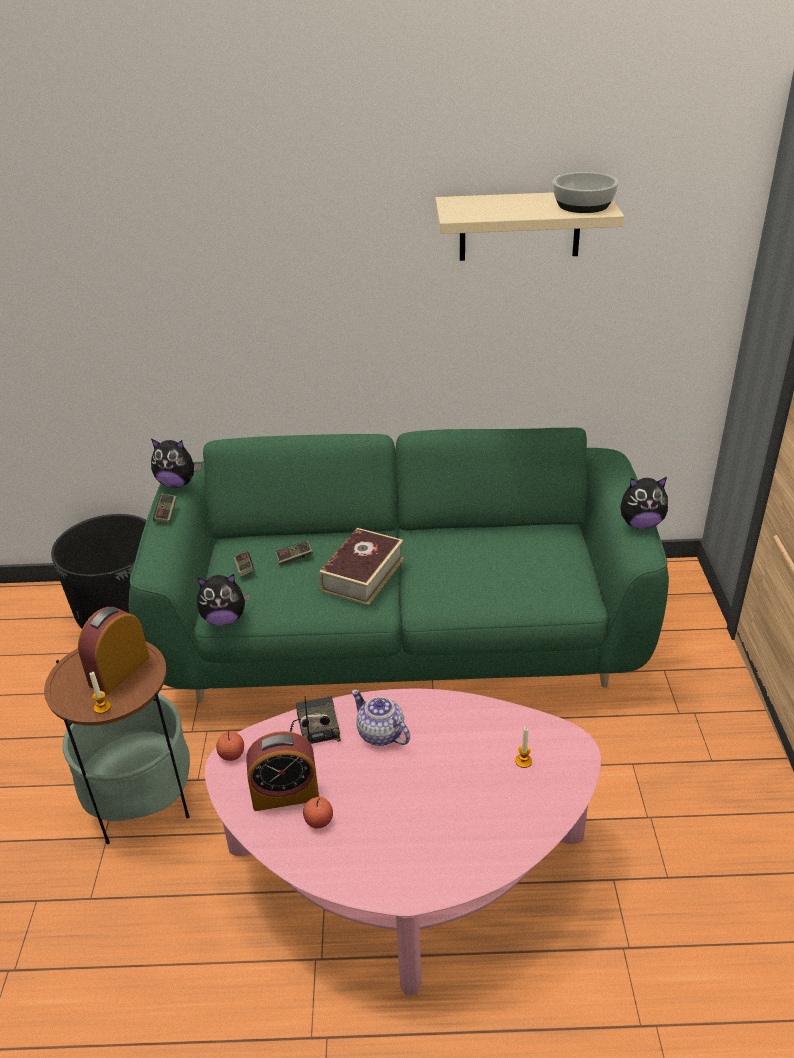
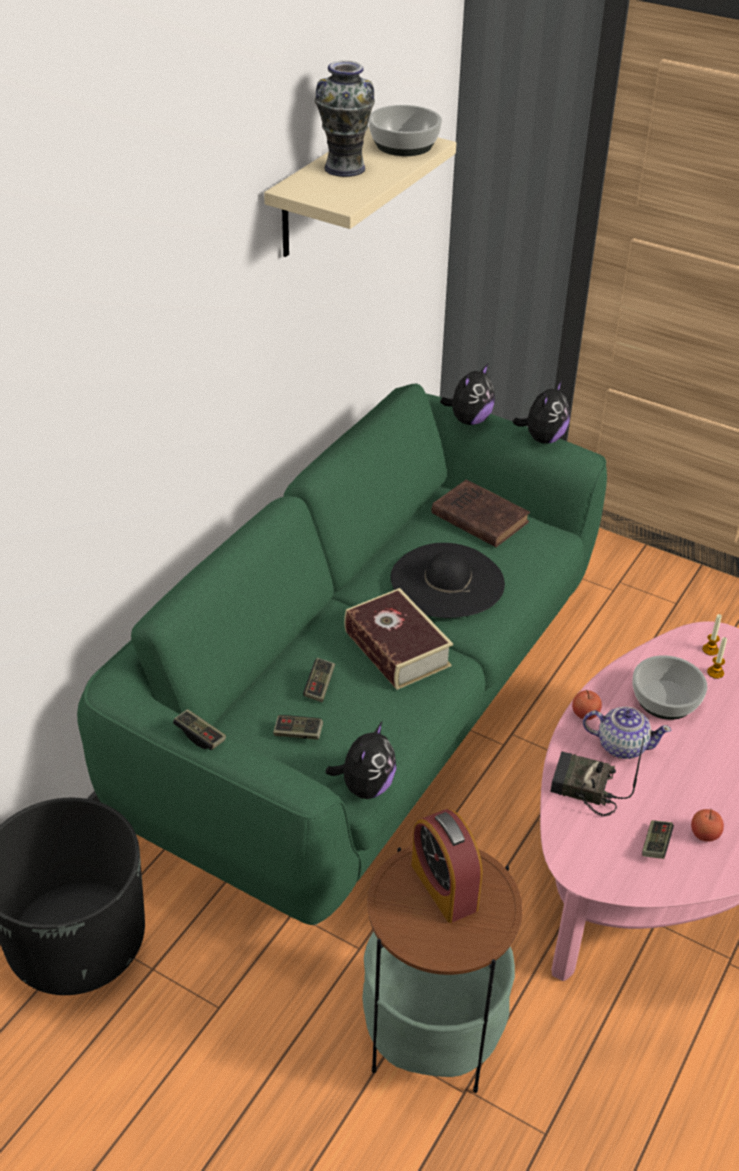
camera: 60 degrees left, 5 degrees up
candle [89,672,111,714] -> candle moved to [702,614,722,656]
plush toy [151,439,201,488] -> plush toy moved to [440,364,495,425]
apple [216,731,244,761] -> apple moved to [572,690,602,720]
alarm clock [246,731,319,811] -> game controller [642,820,674,859]
teapot [351,689,410,746] -> teapot turned 150 degrees counterclockwise [583,707,671,759]
none -> vase [315,60,375,177]
none -> black hat [391,543,505,618]
none -> brown book [431,479,530,547]
none -> bowl [633,655,707,720]

